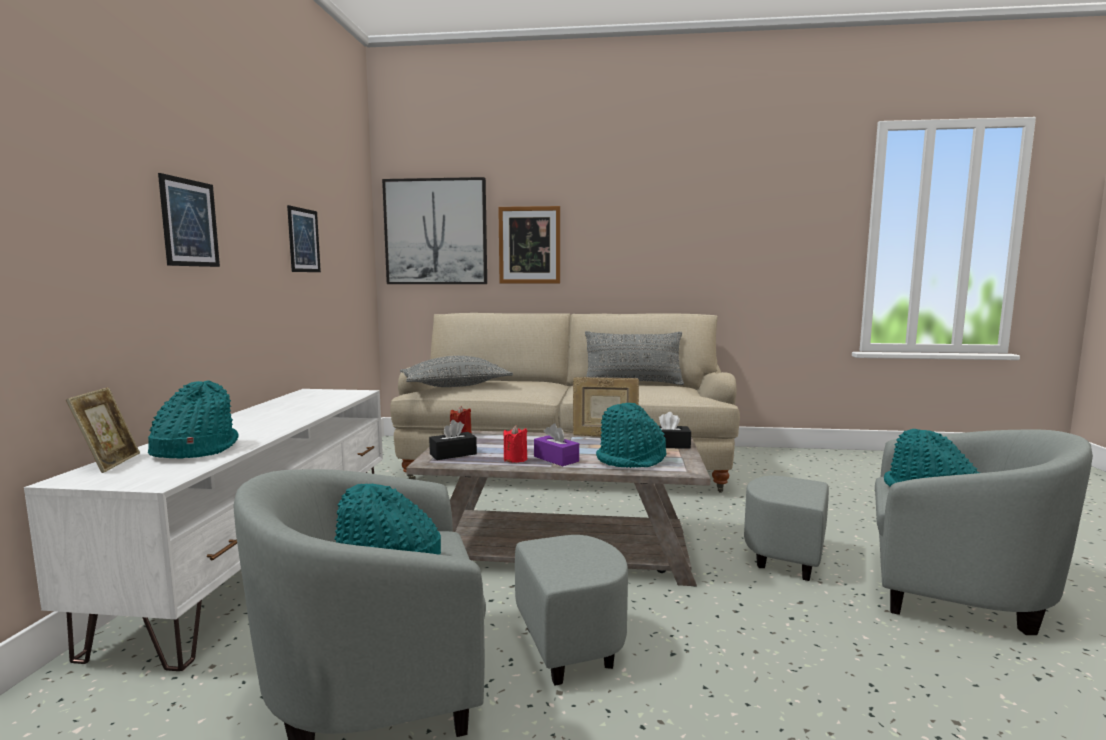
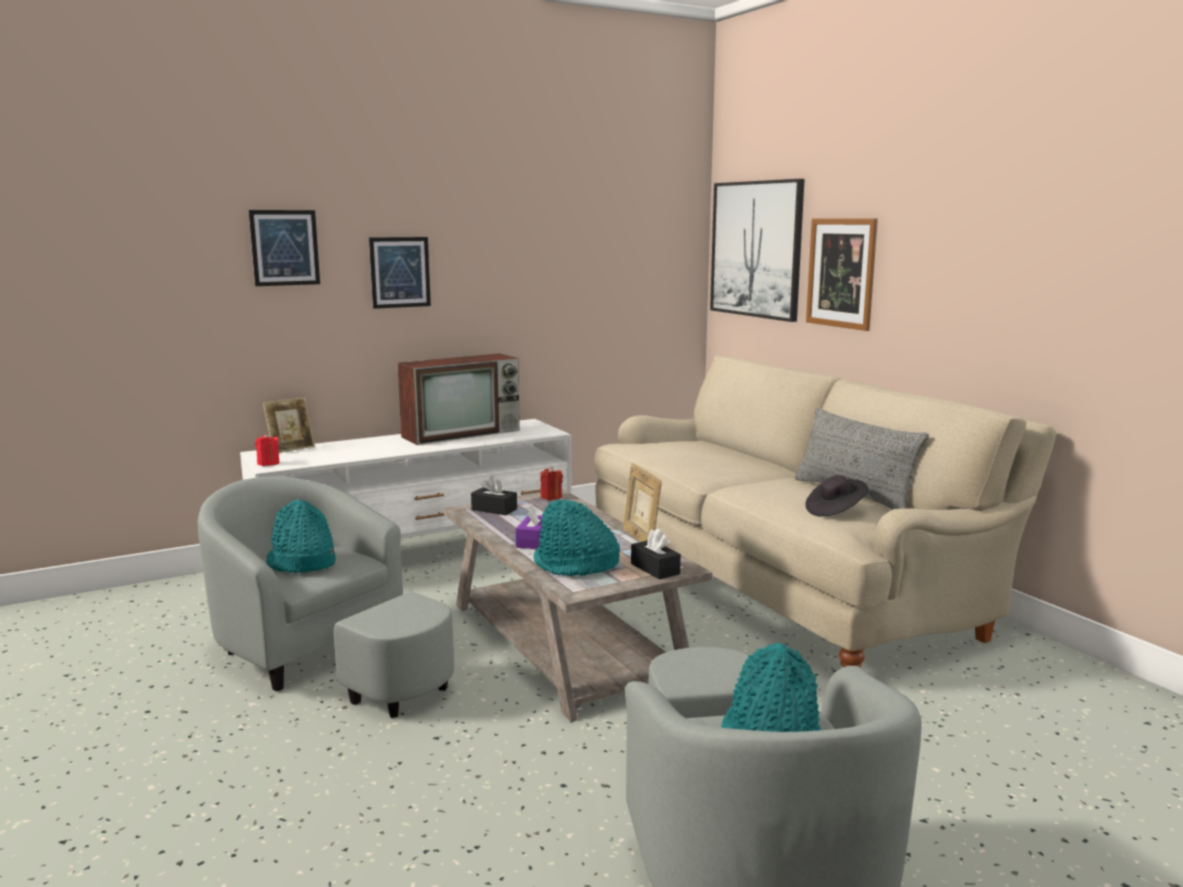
camera: 55 degrees right, 5 degrees up
turquoise hat [148,380,239,459] -> none
picture [287,205,321,272] -> picture moved to [249,210,320,286]
grey pillow [400,356,513,387] -> none
red candle [504,425,527,463] -> red candle moved to [255,433,280,466]
none -> television [397,354,520,445]
none -> black hat [805,475,869,517]

